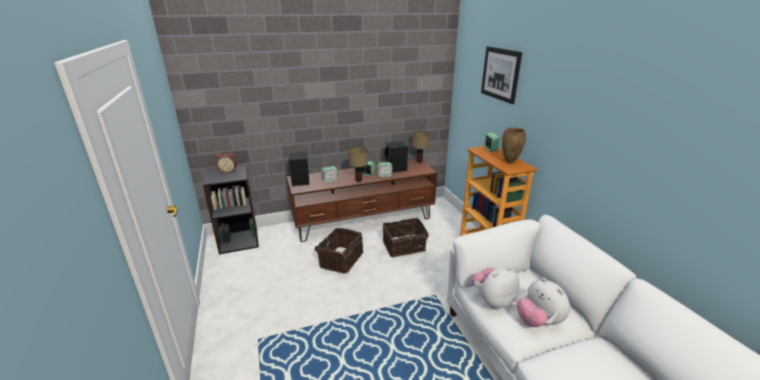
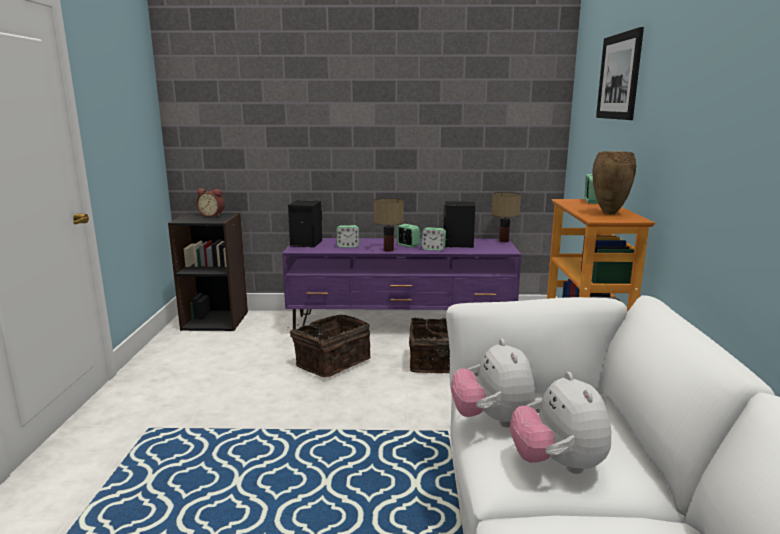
camera: 20 degrees right, 10 degrees down
brown tv stand [287,160,437,242] -> purple tv stand [282,238,521,329]
plush toy [472,267,520,309] -> plush toy turned 90 degrees counterclockwise [451,339,535,428]

